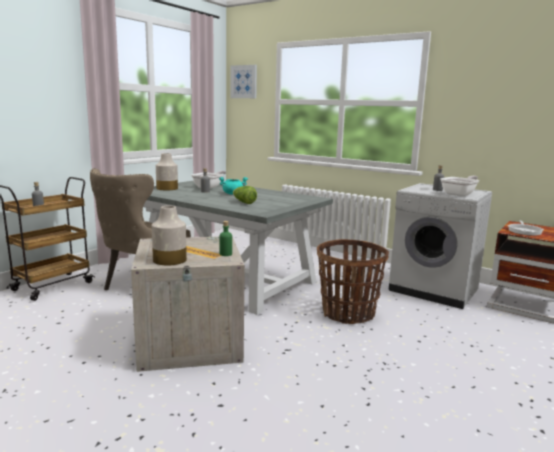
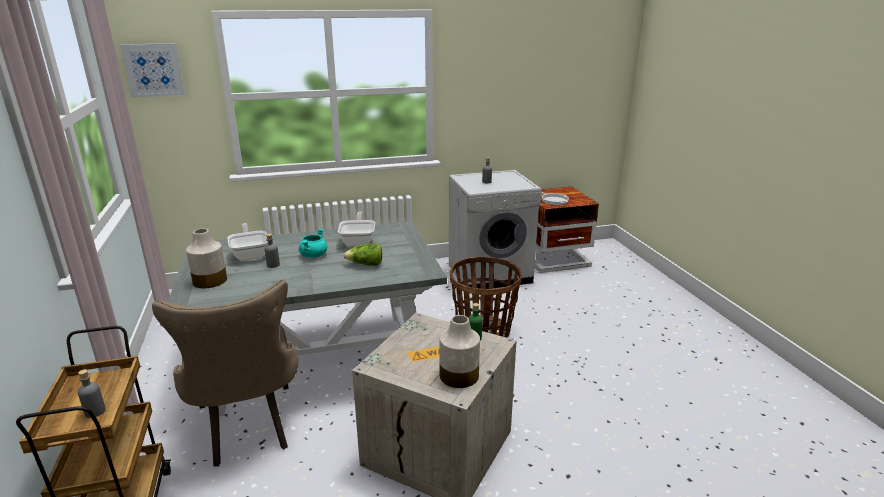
camera: 50 degrees left, 10 degrees up
frying pan [440,176,479,196] -> frying pan moved to [338,211,375,247]

